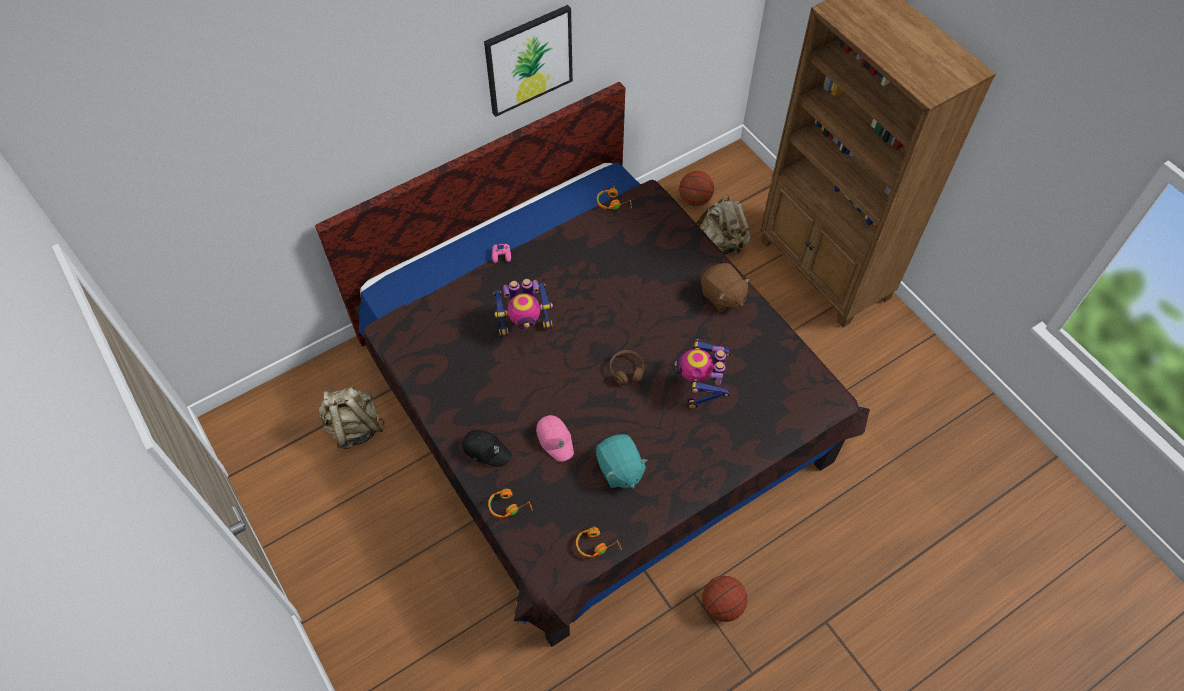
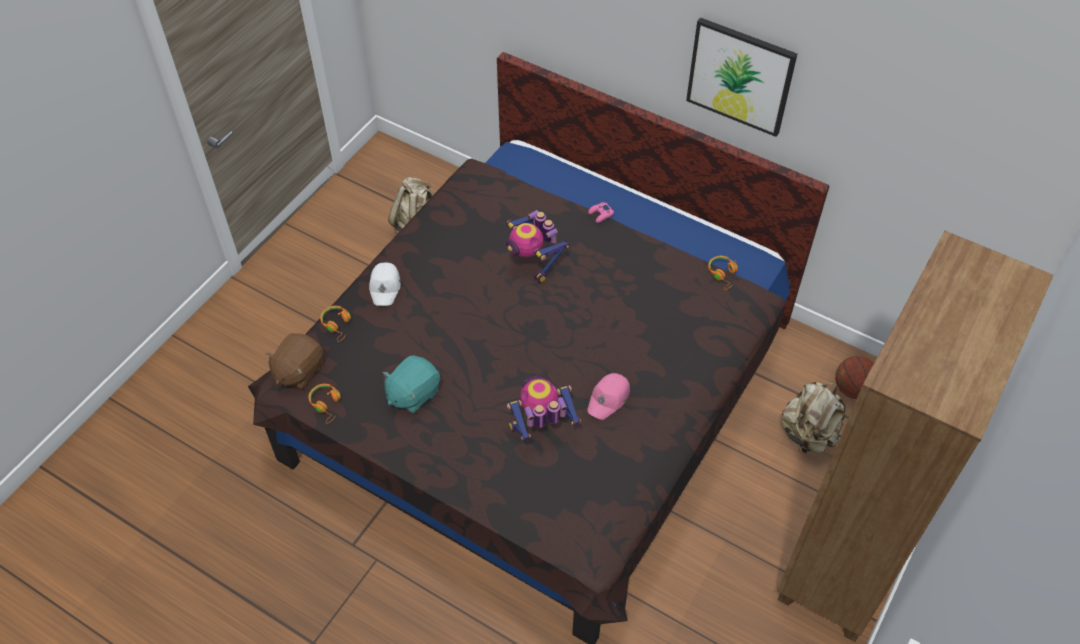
camera: 65 degrees right, 5 degrees down
black cap [462,430,512,467] -> white cap [369,262,400,306]
pink cap [536,415,574,462] -> pink cap moved to [587,373,630,420]
brown headphones [610,350,644,385] -> none
brown plush toy [701,263,751,312] -> brown plush toy moved to [265,333,323,389]
basketball [702,576,747,622] -> none

